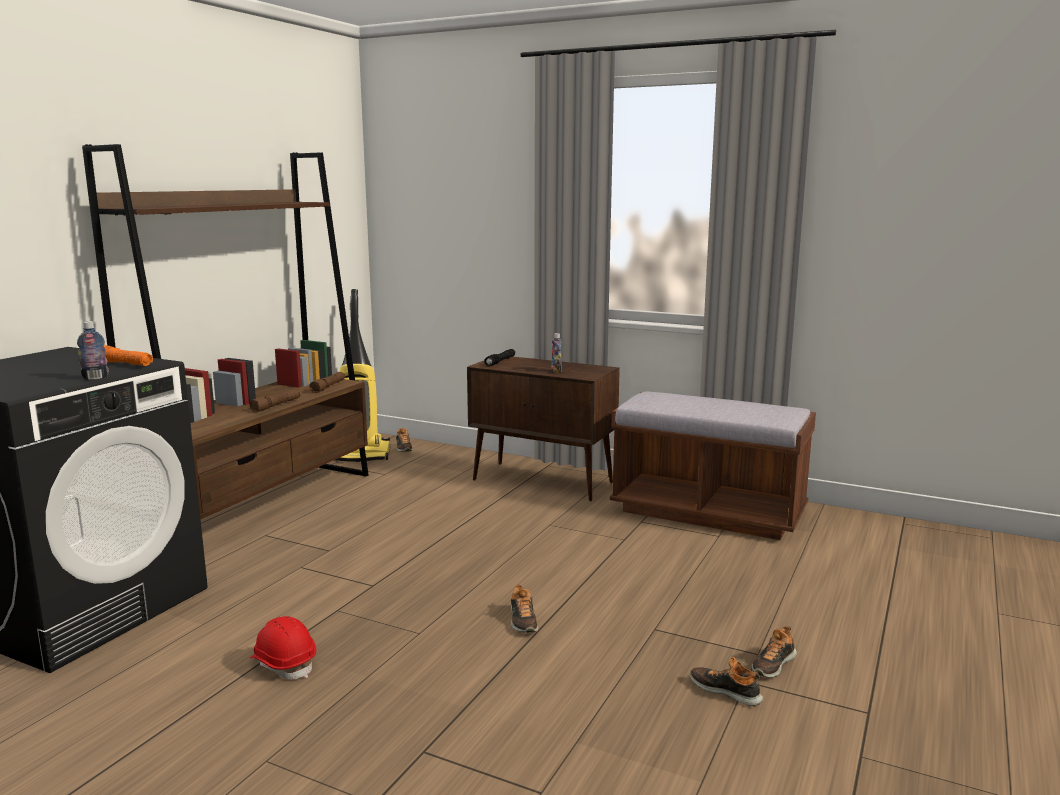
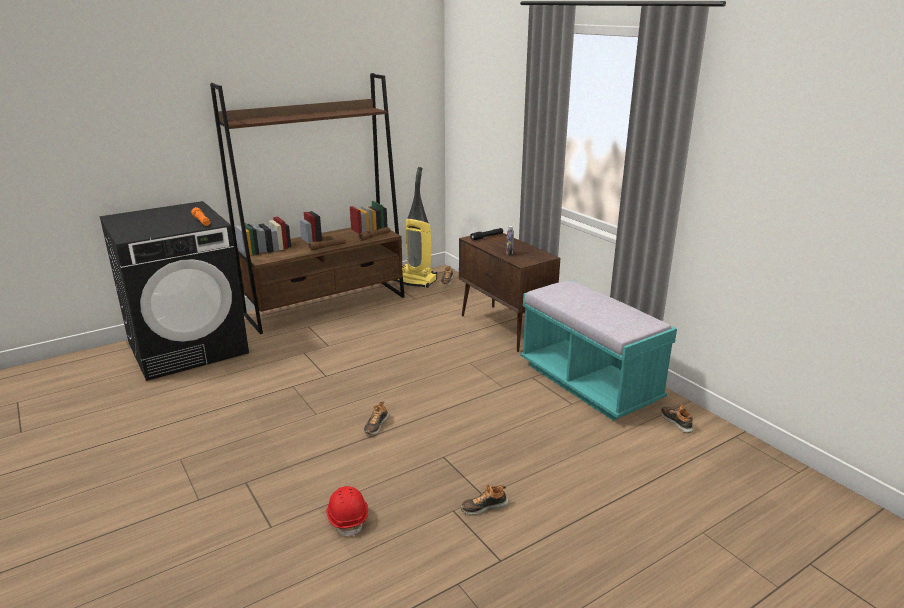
camera: 30 degrees right, 10 degrees up
bottle [77,321,109,380] -> none
red hard hat [250,616,316,680] -> red hard hat moved to [326,486,368,537]
brown bench [610,391,816,540] -> turquoise bench [520,280,677,421]
shoe [690,657,763,706] -> shoe moved to [661,405,694,433]

